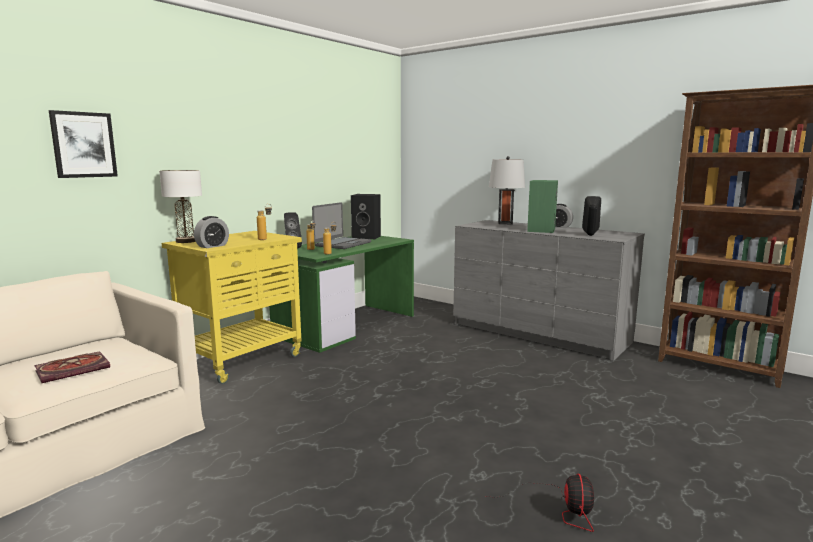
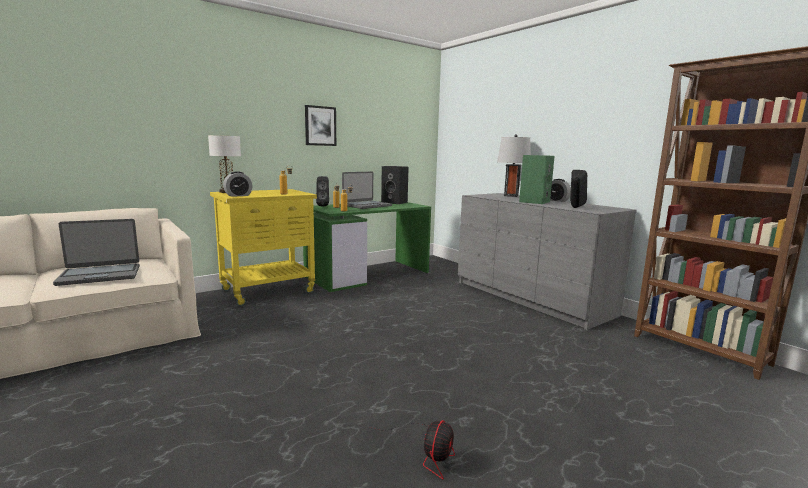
camera: 15 degrees right, 0 degrees up
book [34,351,110,383] -> laptop [53,219,140,286]
picture [49,110,118,178] -> picture moved to [305,105,336,146]

